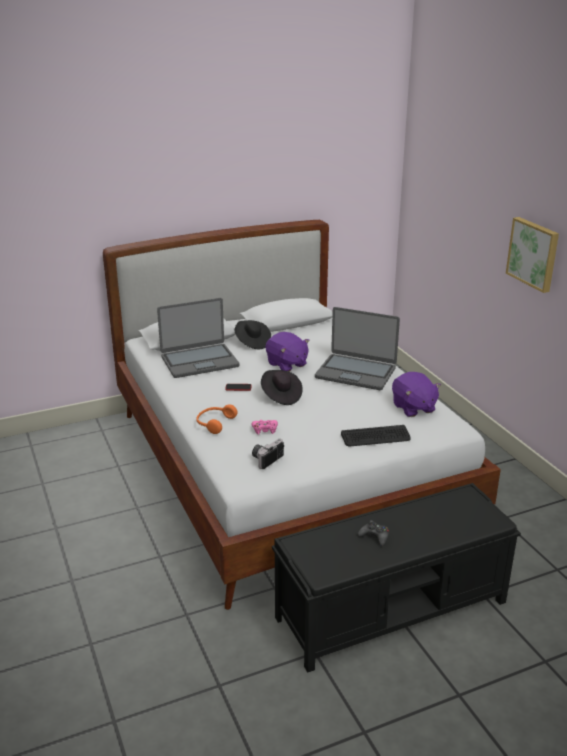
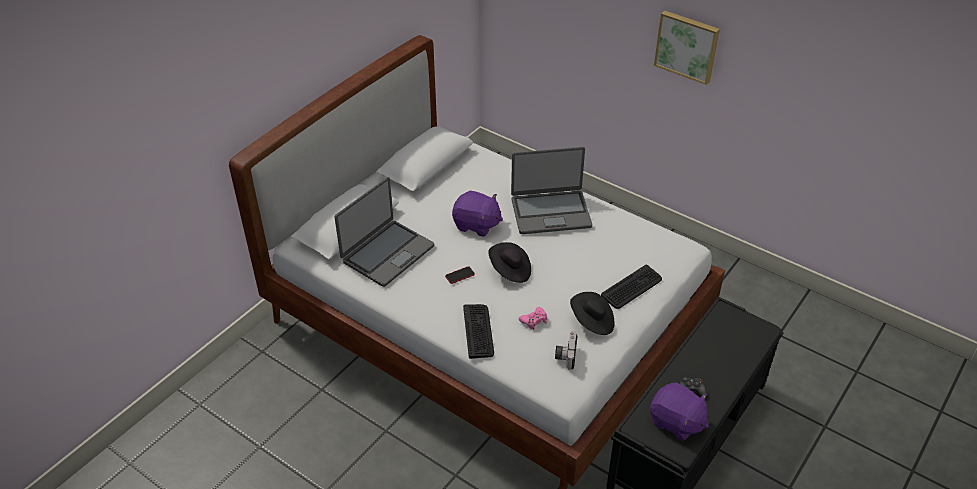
camera: 30 degrees left, 15 degrees up
orange headphones [196,404,238,434] -> keyboard [463,304,494,359]
black hat [235,320,271,349] -> black hat moved to [570,292,615,335]
purple plush toy [392,372,441,417] -> purple plush toy moved to [650,383,709,441]

